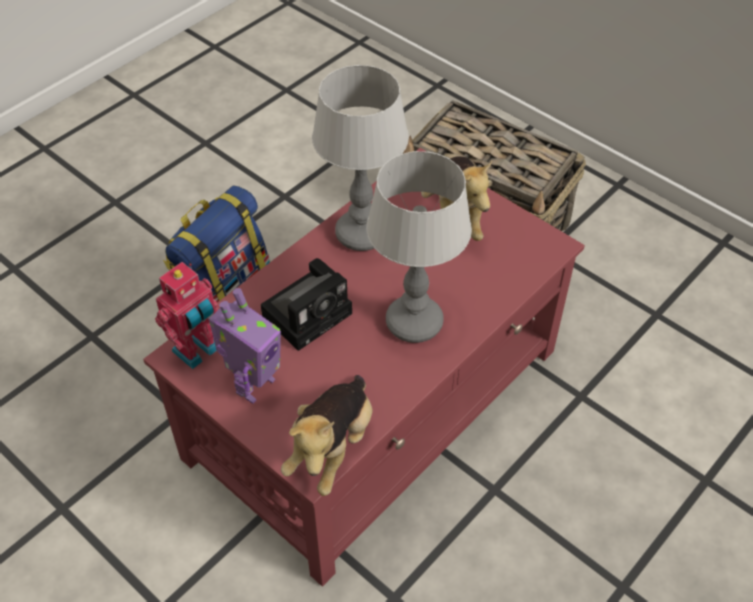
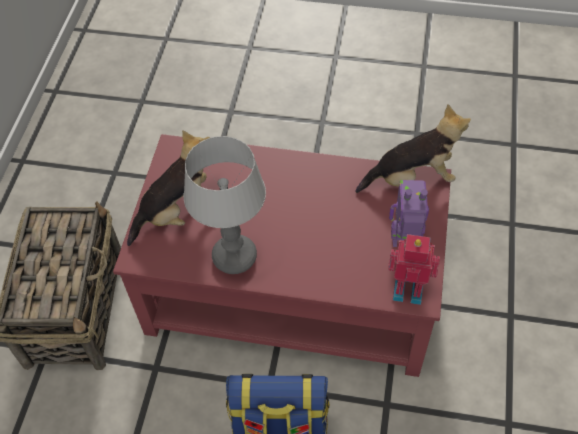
camera: 120 degrees left, 5 degrees up
camera [261,258,352,351] -> none
table lamp [366,151,472,343] -> none

